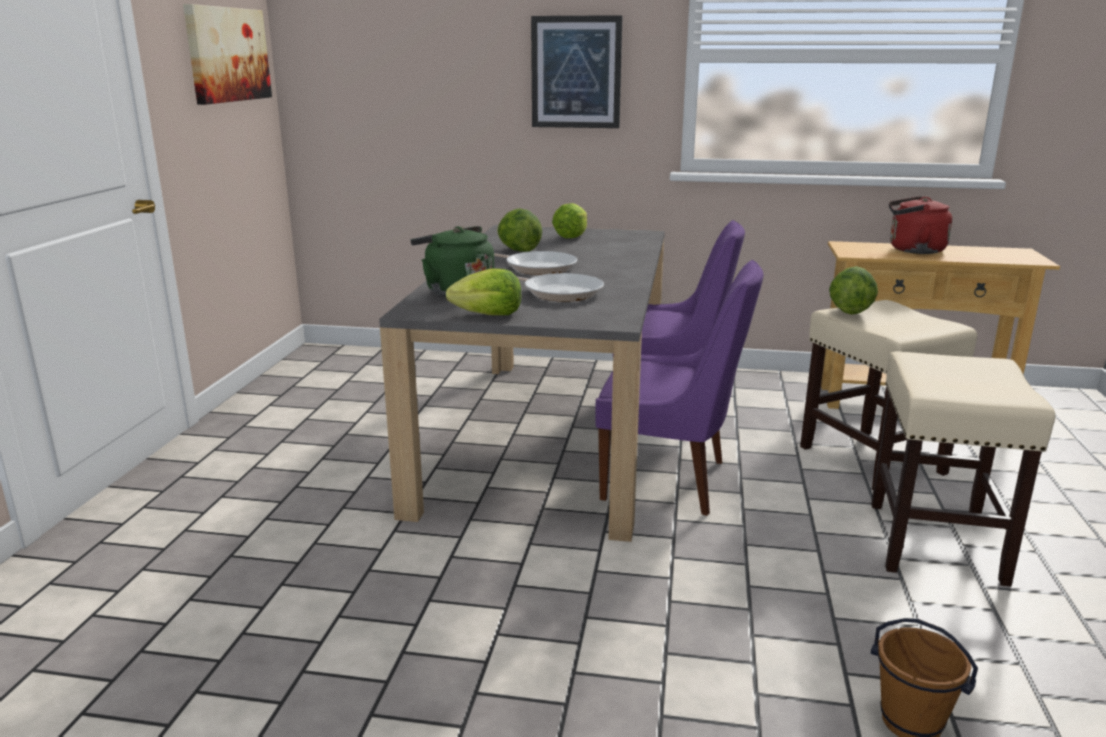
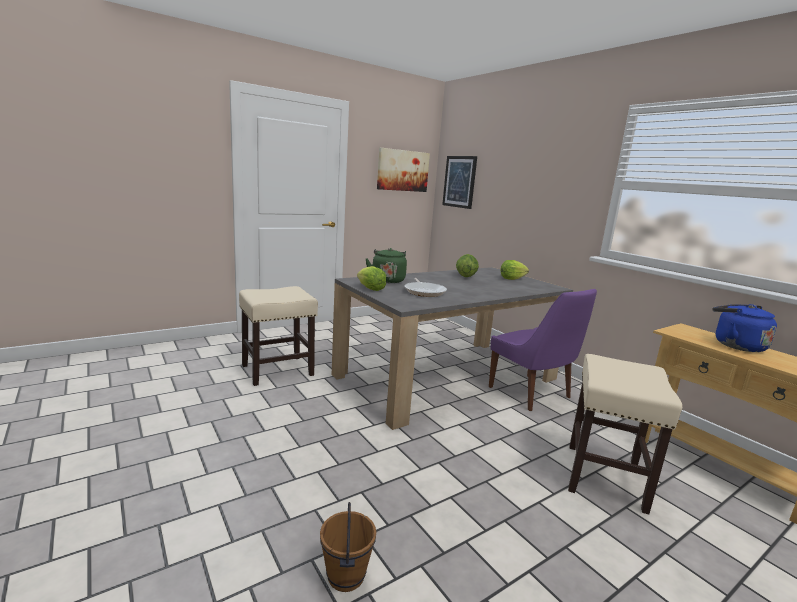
camera: 45 degrees right, 5 degrees down
frying pan [494,251,577,275] -> none
picture [531,15,623,128] -> picture moved to [442,156,477,209]
purple chair [595,260,764,516] -> none
lettuce [829,266,878,315] -> none
beige stool [871,351,1055,587] -> beige stool moved to [239,286,318,386]
red kettle [889,196,952,254] -> blue kettle [713,304,777,352]

